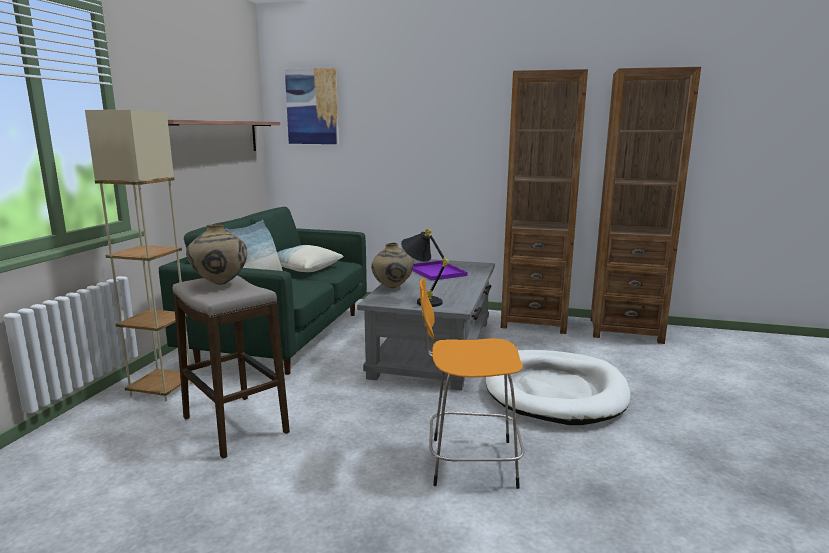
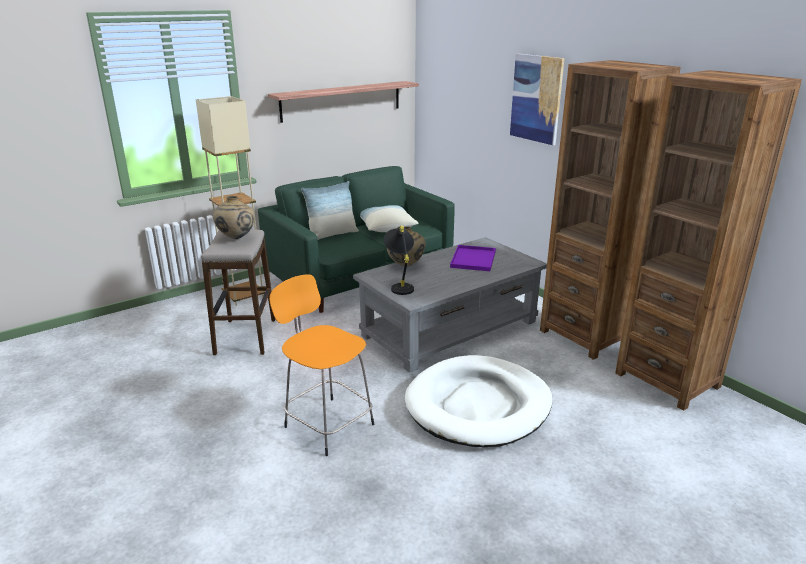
camera: 40 degrees right, 10 degrees up
picture [285,68,339,144] -> picture moved to [510,54,565,145]

